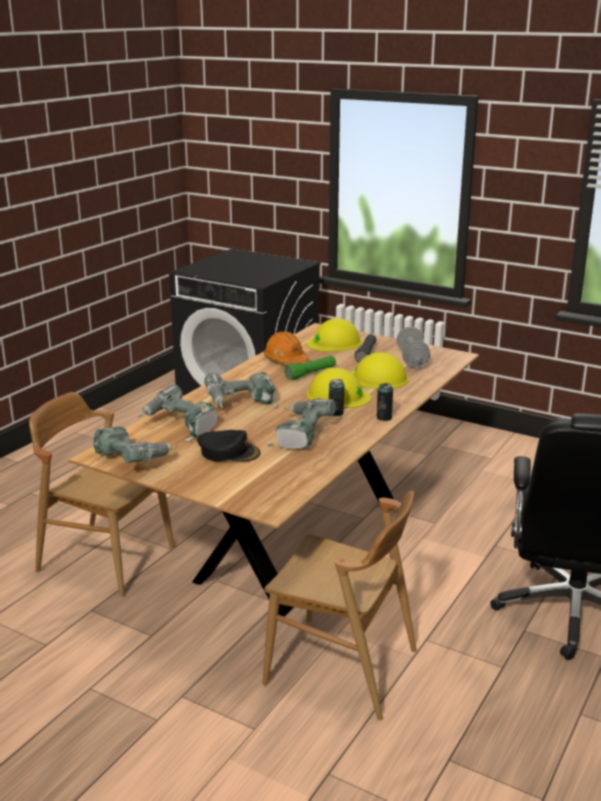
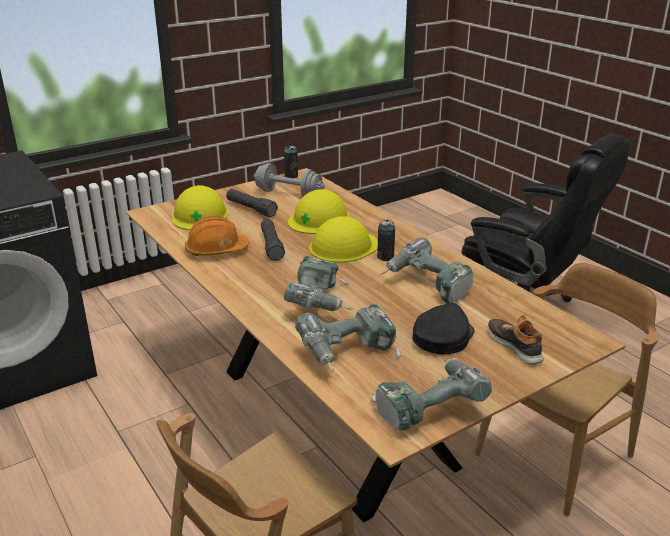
camera: 65 degrees left, 5 degrees up
green flashlight [284,356,336,380] -> black flashlight [261,219,285,261]
can [377,383,393,421] -> can moved to [284,146,298,178]
none -> shoe [488,315,544,365]

